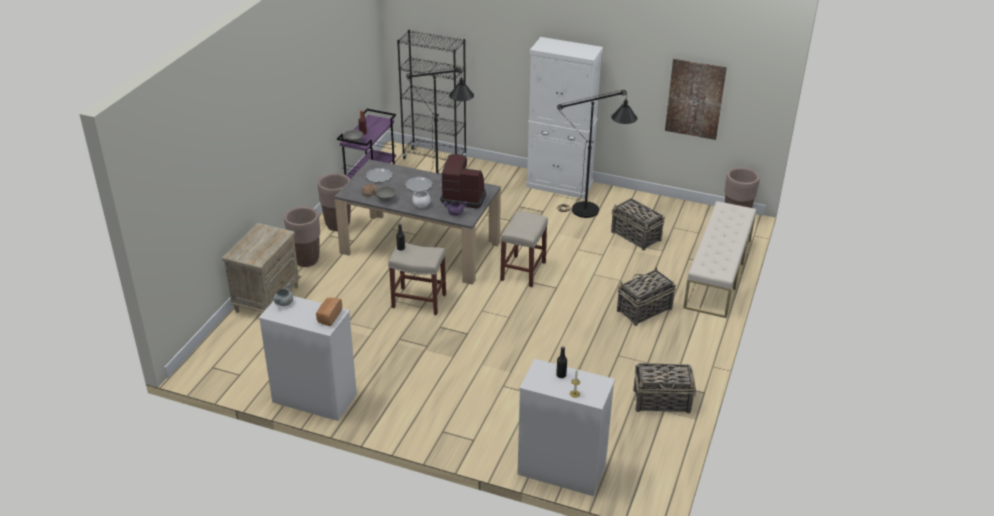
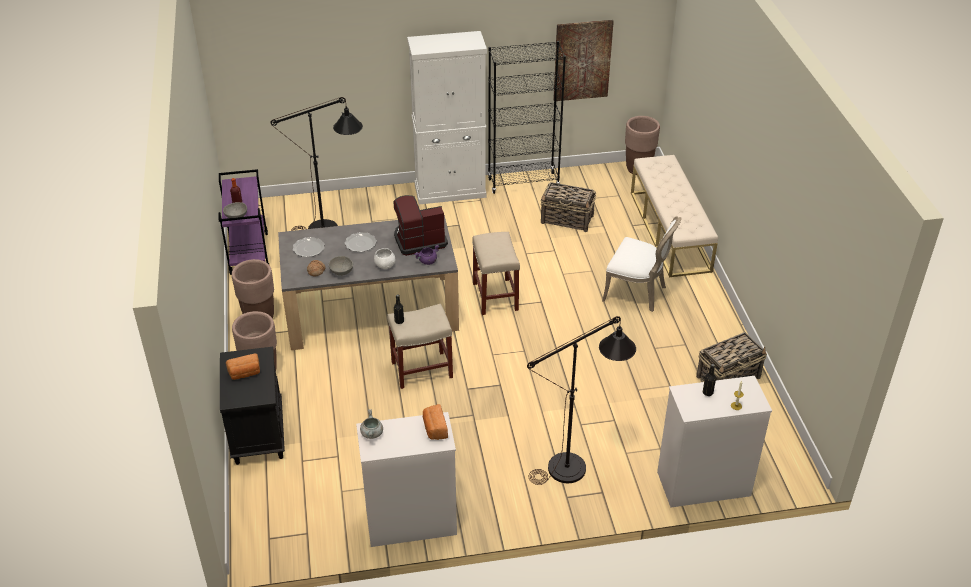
camera: 30 degrees left, 5 degrees up
beige nightstand [222,223,301,313] -> black nightstand [220,347,285,465]
black bookcase [397,30,467,160] -> black bookcase moved to [488,41,566,194]
black floor lamp [557,90,637,218] -> black floor lamp moved to [527,316,636,485]
basket [617,266,676,326] -> white chair [602,216,682,312]
none -> bread [226,354,260,380]

